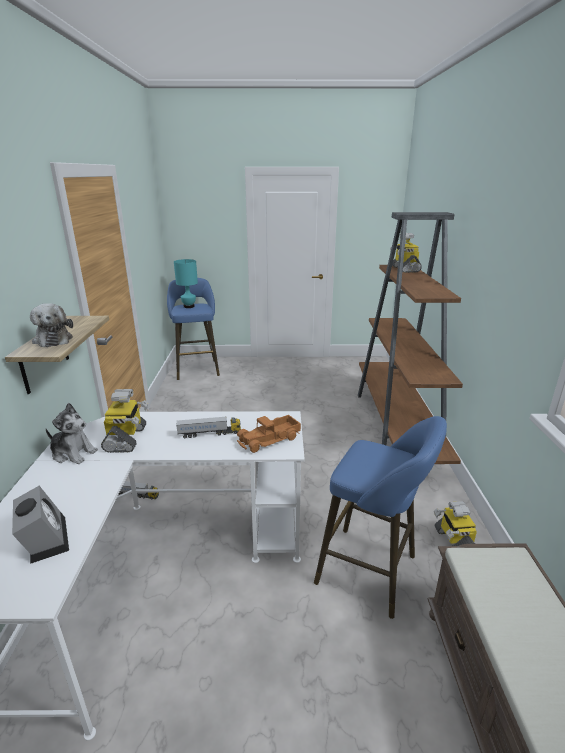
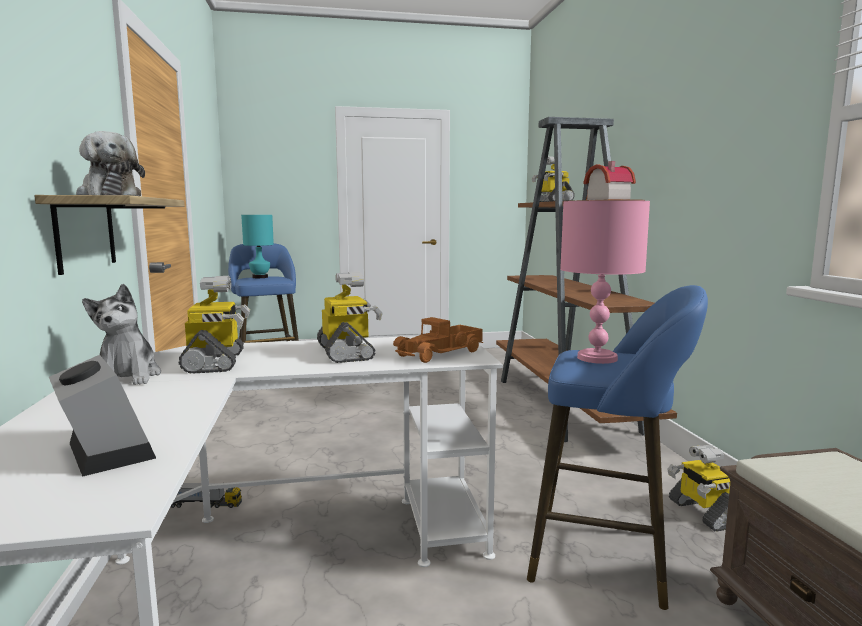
camera: 10 degrees left, 15 degrees down
plush toy [46,403,98,464] -> plush toy turned 60 degrees clockwise [82,284,161,385]
toy truck [176,416,241,438] -> toy robot [317,272,383,363]
none -> pink table lamp [560,200,650,364]
none -> toy house [583,161,636,200]

